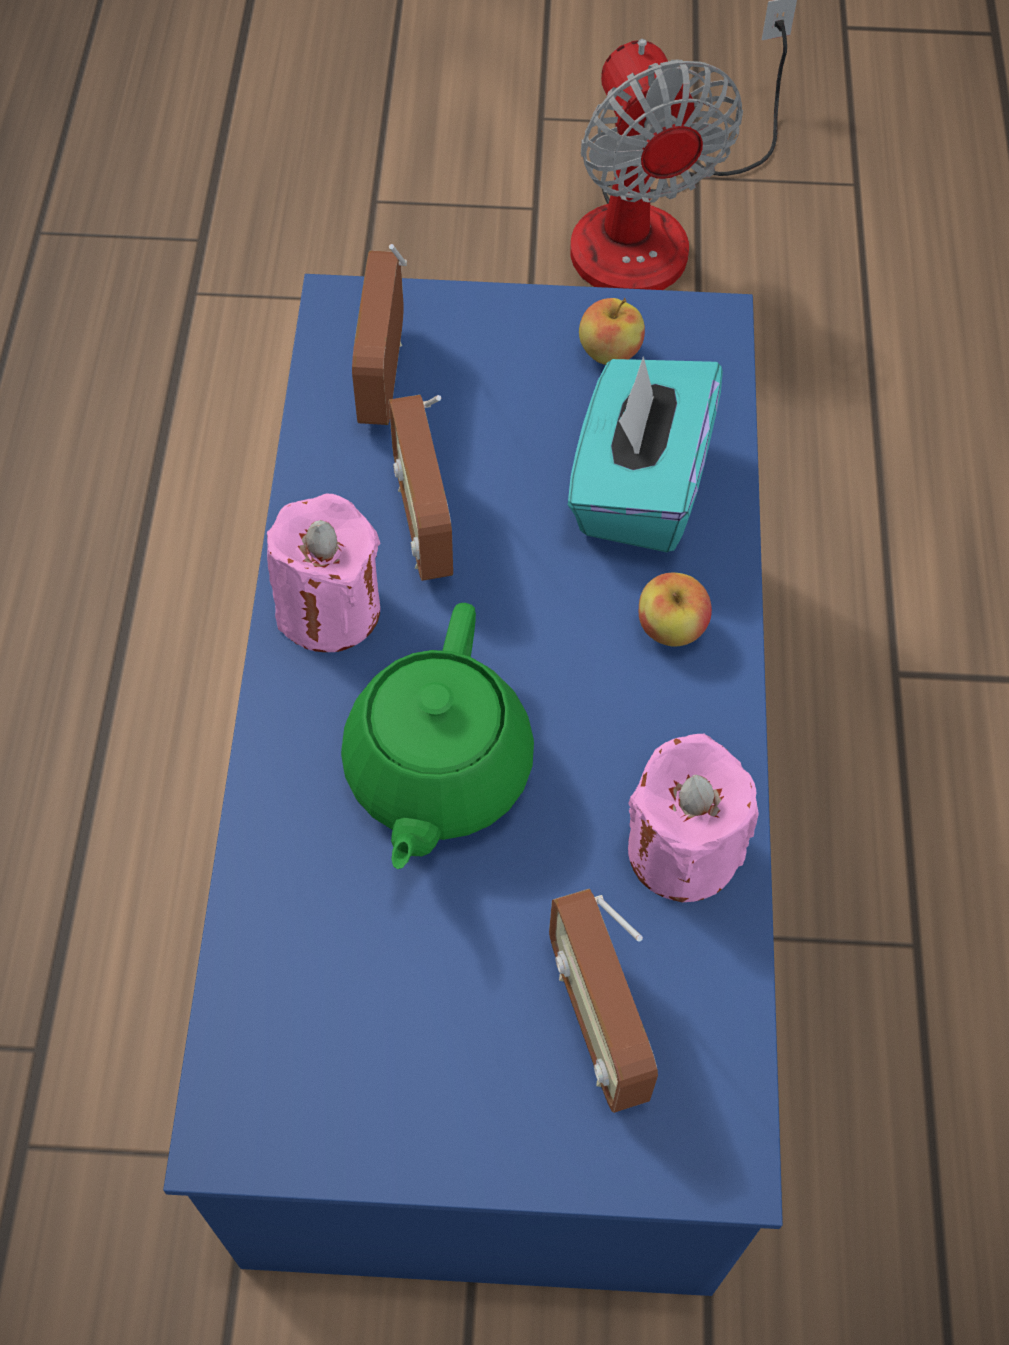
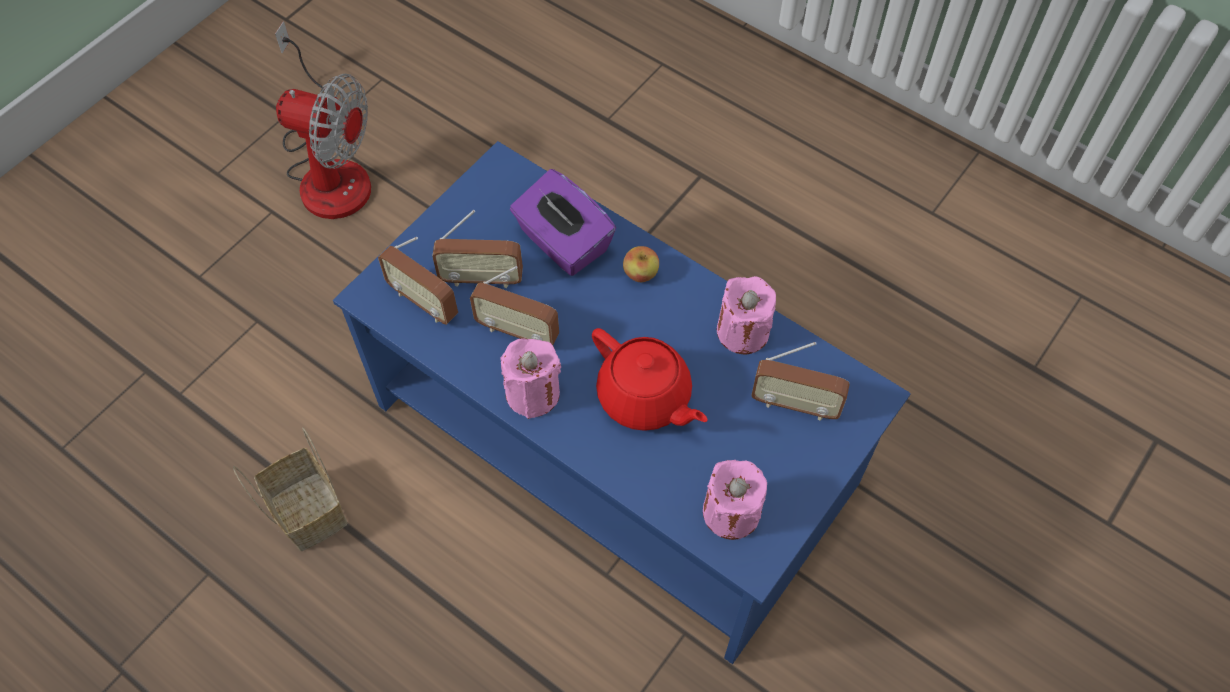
camera: 55 degrees left, 0 degrees up
green teapot [341,603,534,869] -> red teapot [592,328,708,431]
turquoise tissue box [568,356,723,552] -> purple tissue box [510,169,616,276]
apple [579,298,645,365] -> none
none -> basket [233,427,347,551]
none -> radio [432,210,523,288]
none -> pink candle [703,460,767,540]

